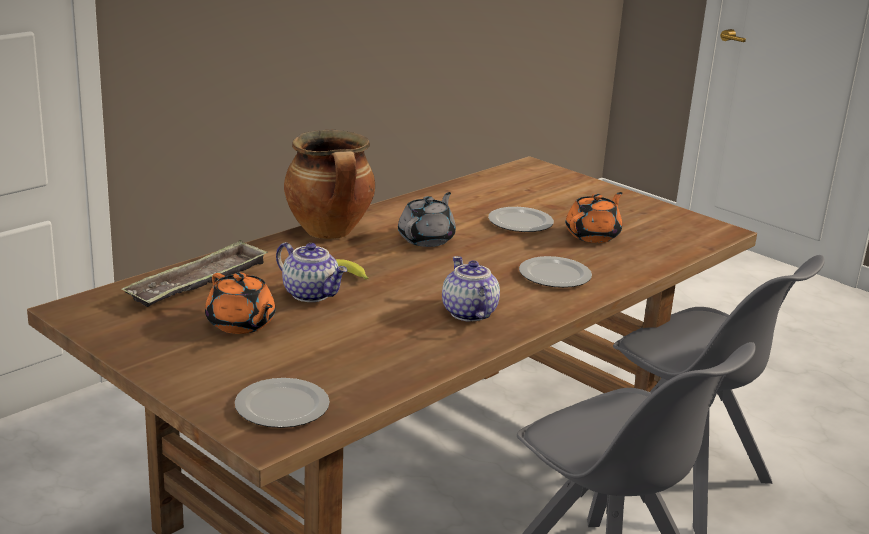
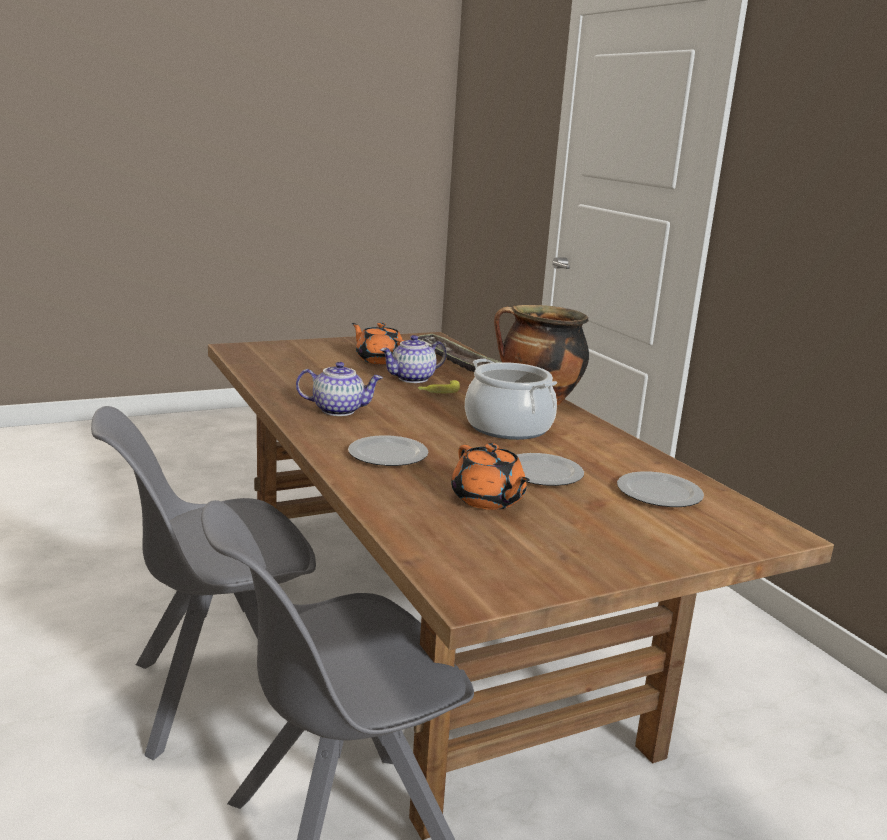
camera: 110 degrees right, 5 degrees down
orange teapot [205,273,275,334] -> orange teapot turned 60 degrees clockwise [352,323,404,364]
plate [235,378,330,428] -> plate moved to [617,471,704,507]
grey teapot [398,192,456,247] -> cooking pot [465,359,557,440]

